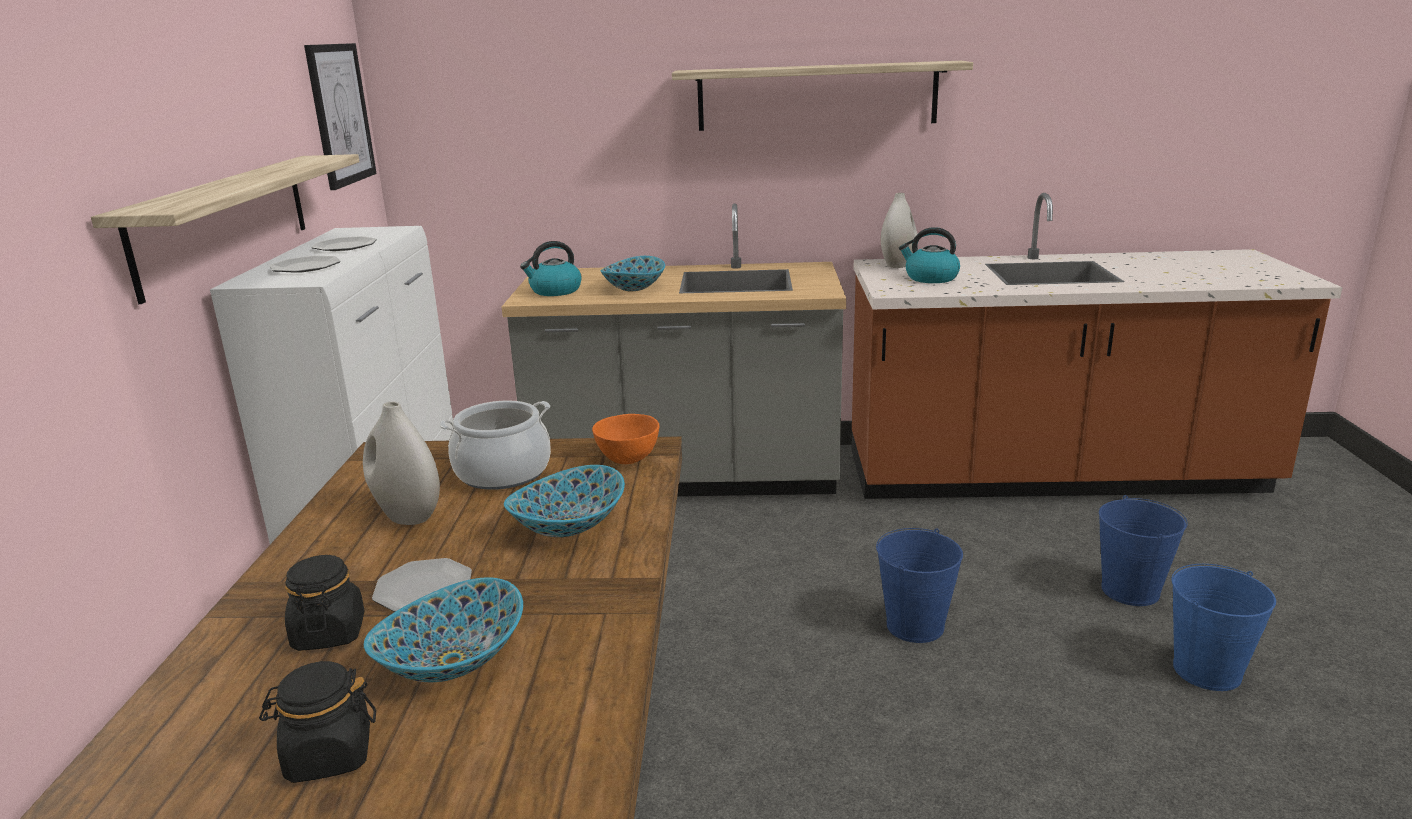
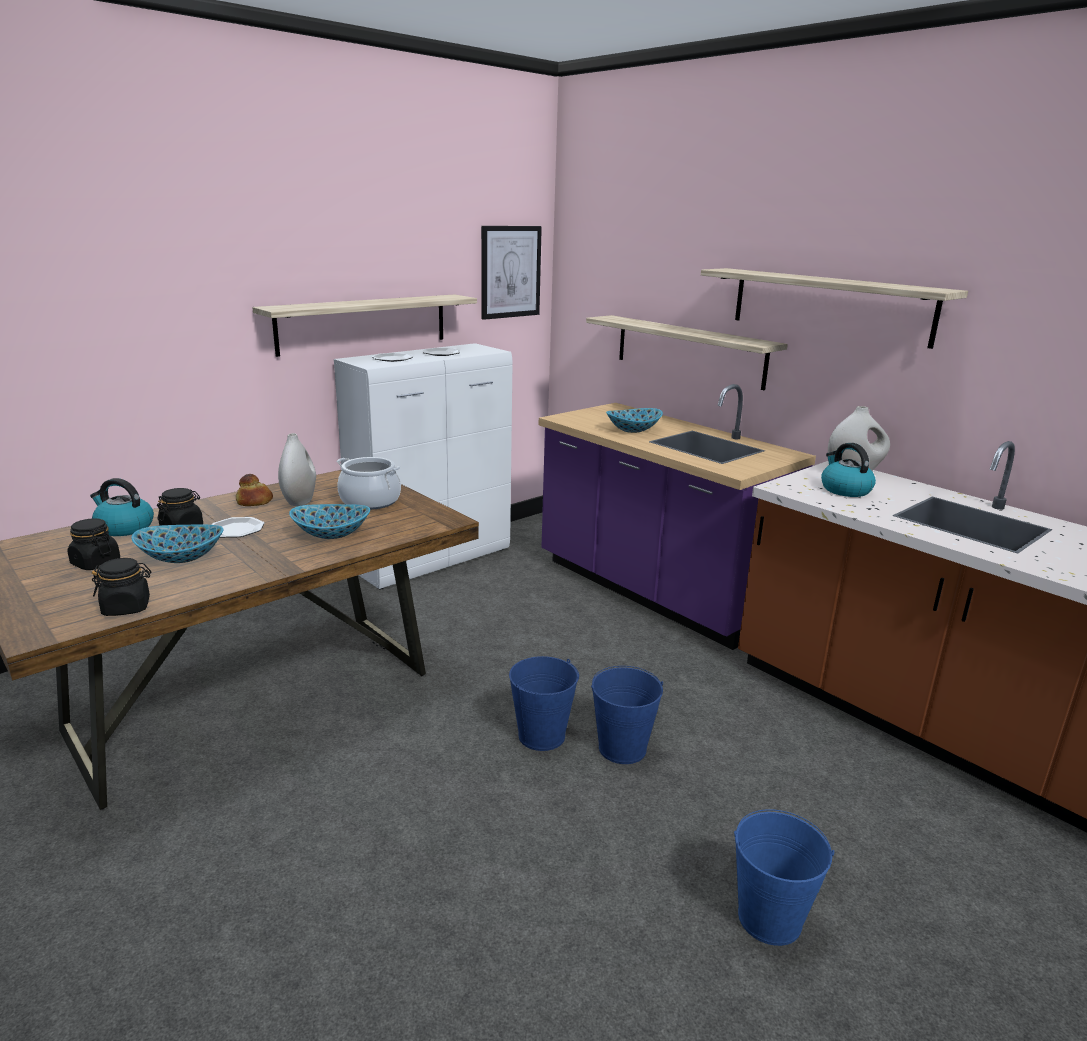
camera: 45 degrees right, 0 degrees up
grey counter [502,203,846,496] -> purple counter [539,384,816,650]
kettle [520,241,581,296] -> kettle moved to [90,478,154,536]
orange bowl [592,414,659,464] -> none
blue bucket [1099,495,1188,606] -> blue bucket moved to [509,656,579,751]
none -> black jar [92,558,151,616]
none -> bread [236,474,273,506]
none -> shelf [586,315,788,390]

